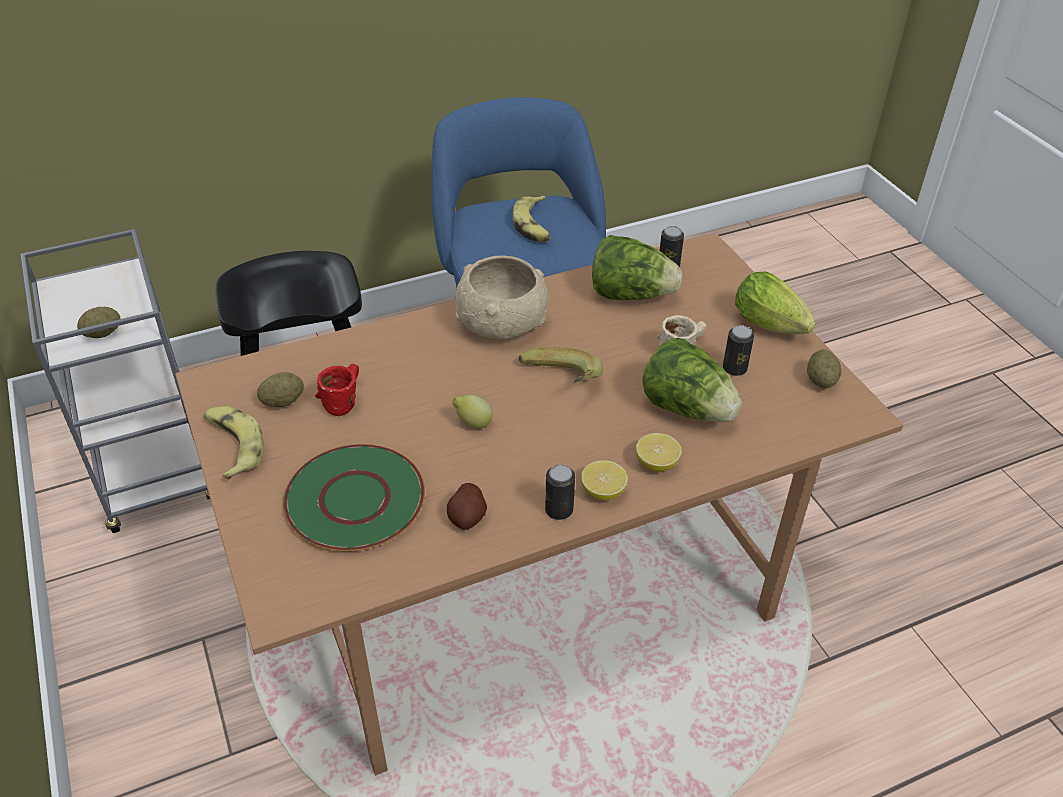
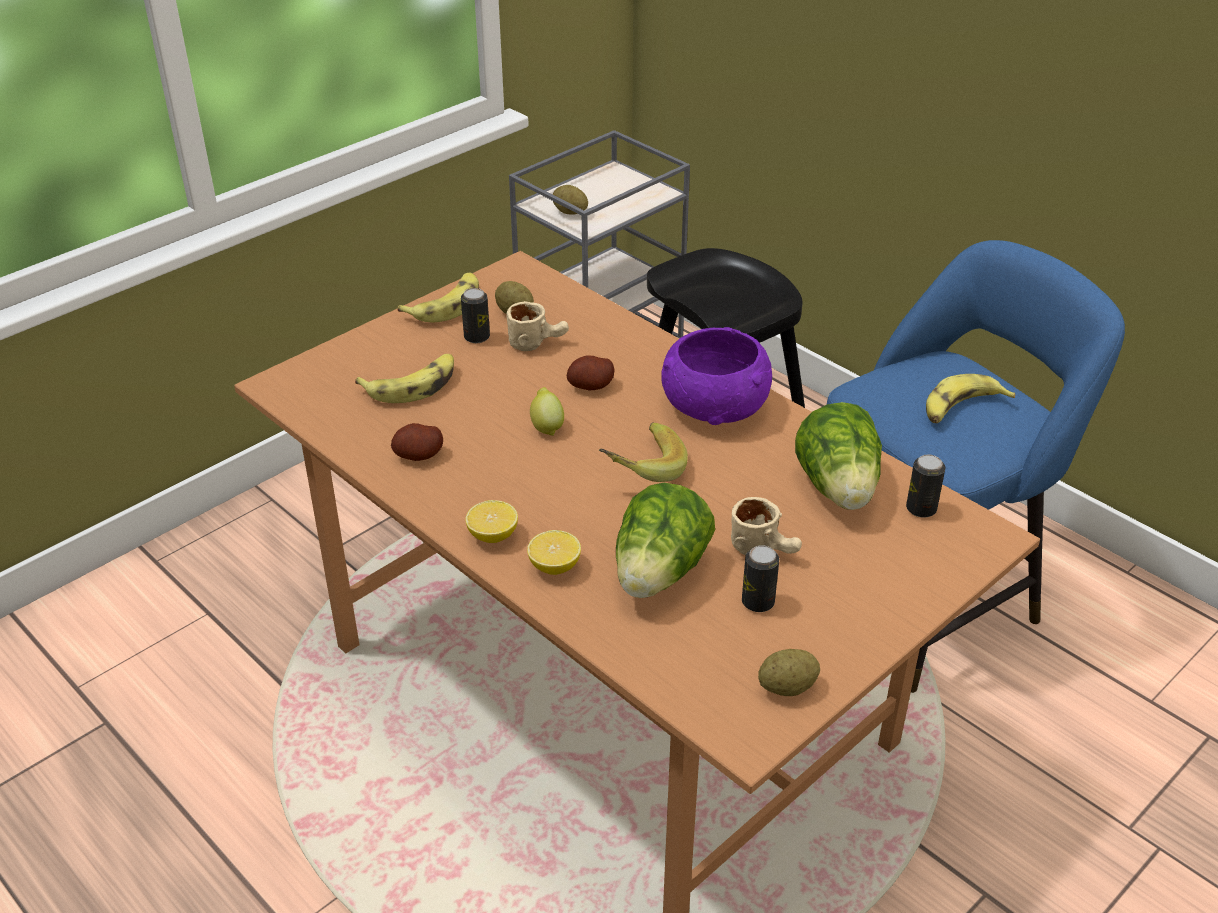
camera: 70 degrees right, 5 degrees down
green plate [283,444,425,551] -> banana [355,354,454,403]
red mug [315,364,359,416] -> beige mug [506,301,569,351]
beige bowl [455,256,549,340] -> purple bowl [661,327,772,425]
can [545,464,575,520] -> can moved to [461,288,490,343]
lettuce [735,271,816,334] -> none
none -> potato [567,355,615,391]

